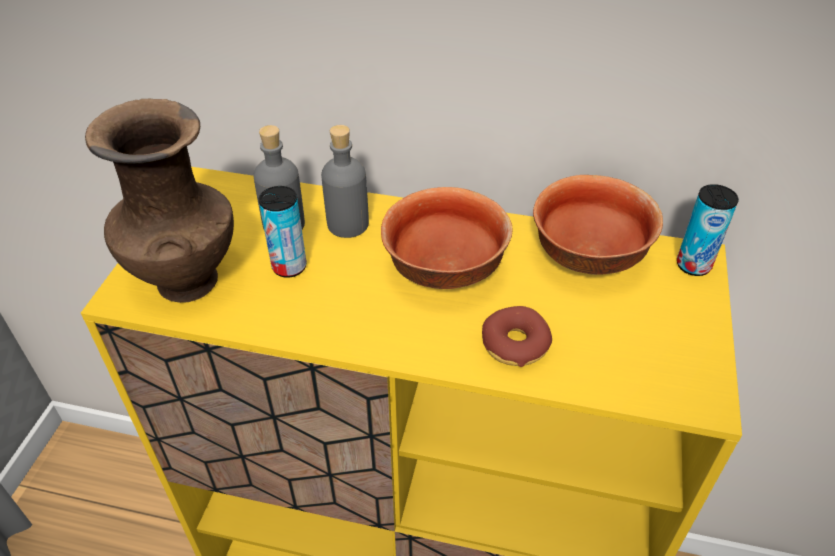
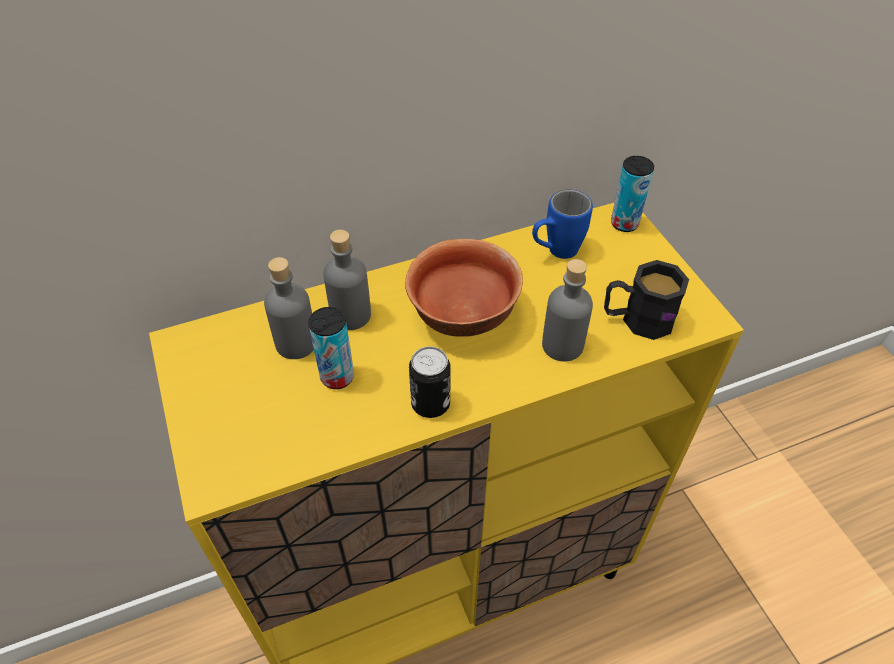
camera: 35 degrees left, 5 degrees up
brown vase [85,99,234,303] -> none
donut [482,306,552,367] -> grey bottle [542,259,593,361]
bowl [533,175,663,275] -> blue mug [532,190,593,259]
none -> can [409,346,451,418]
none -> black mug [604,260,689,340]

